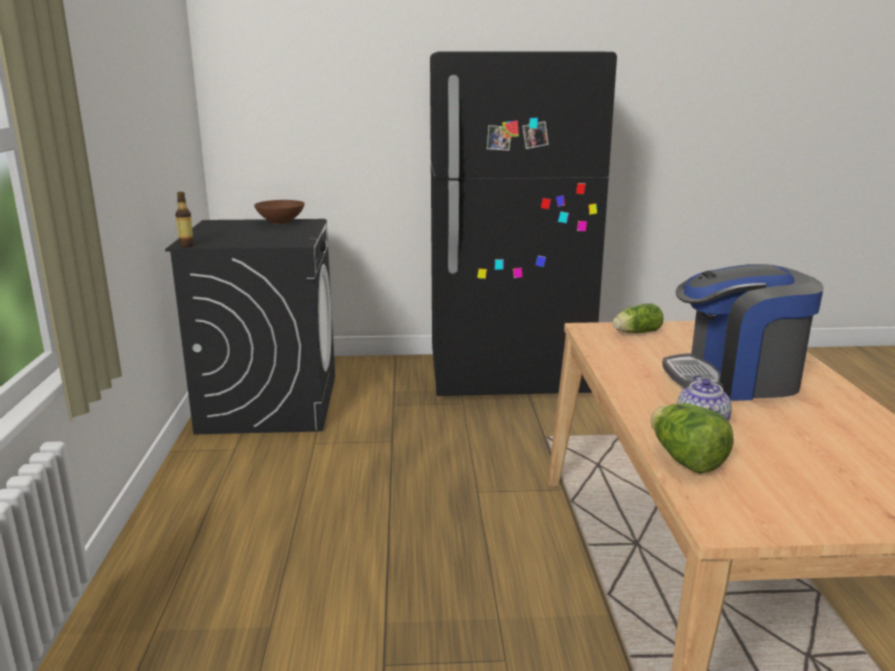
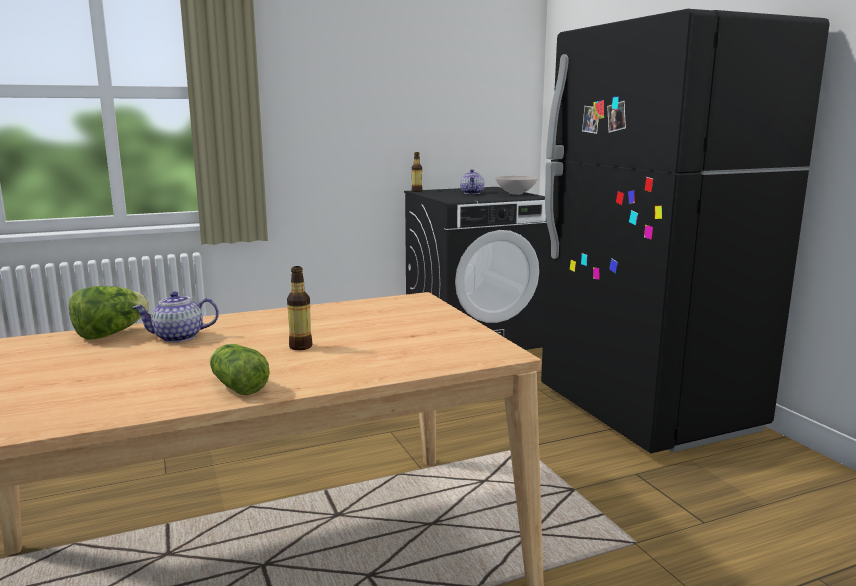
camera: 70 degrees right, 5 degrees down
brown bowl [254,200,305,224] -> white bowl [495,176,538,195]
lettuce [613,303,663,333] -> lettuce moved to [209,344,270,395]
coffee machine [662,264,824,401] -> bottle [287,266,312,350]
none -> teapot [460,169,484,194]

